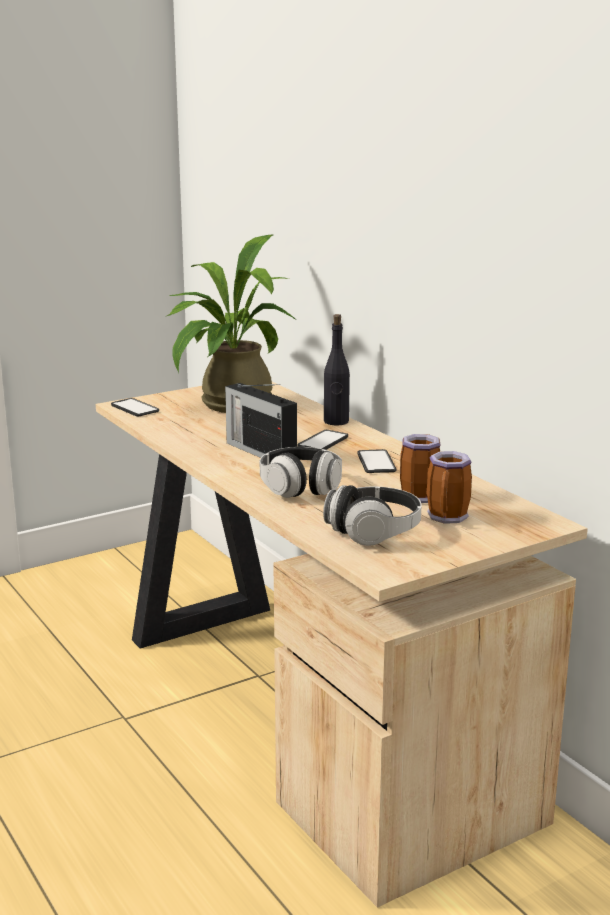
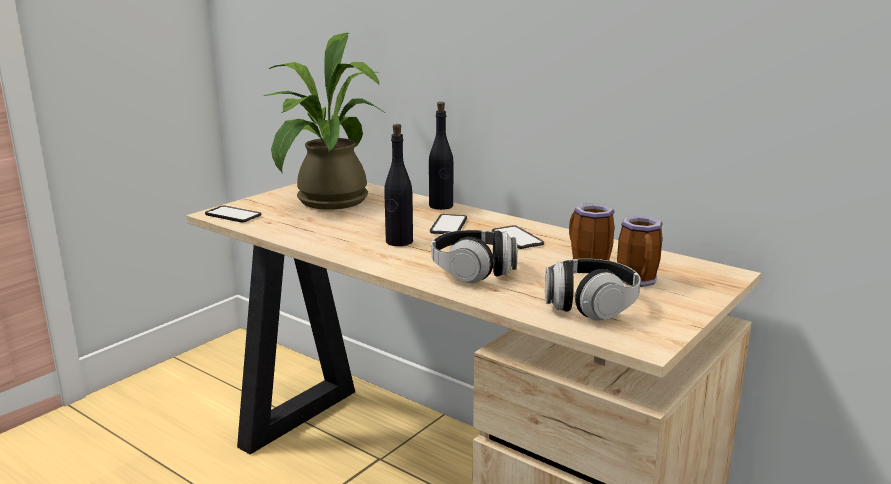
camera: 20 degrees left, 0 degrees up
radio [225,383,297,458] -> black bottle [384,124,413,246]

